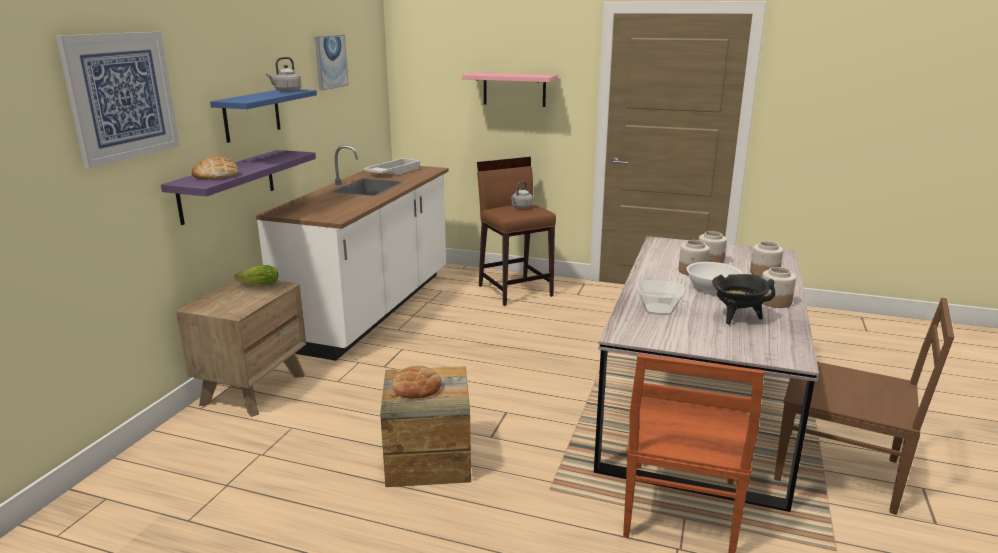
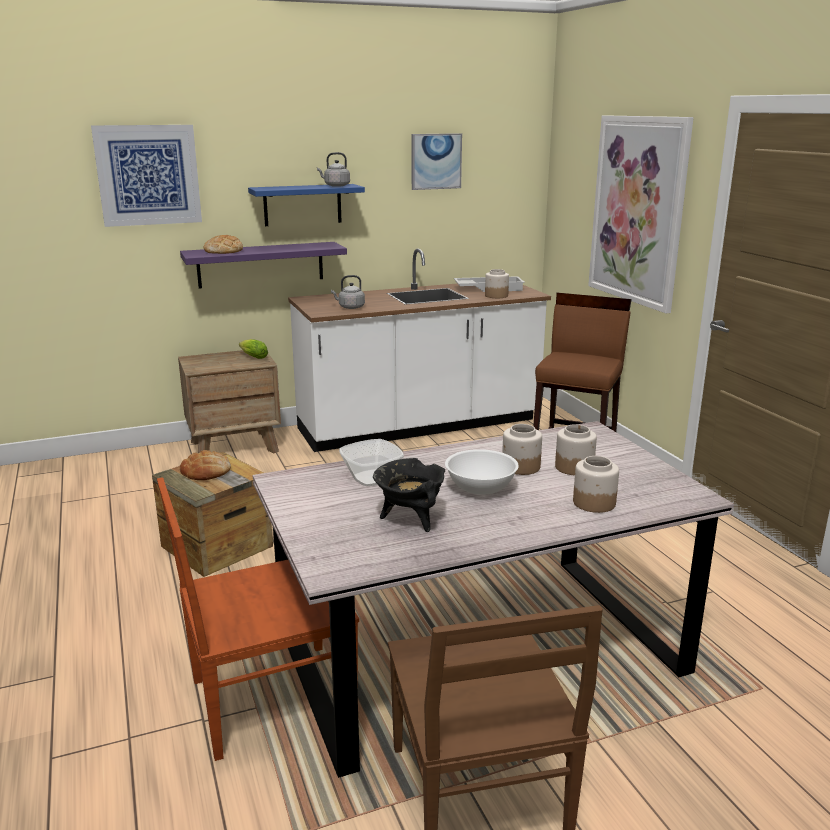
camera: 50 degrees right, 0 degrees up
pink shelf [462,72,558,107] -> picture [588,115,694,313]
grey kettle [511,181,533,209] -> grey kettle moved to [331,275,365,309]
jar [762,267,796,308] -> jar moved to [485,269,509,298]

